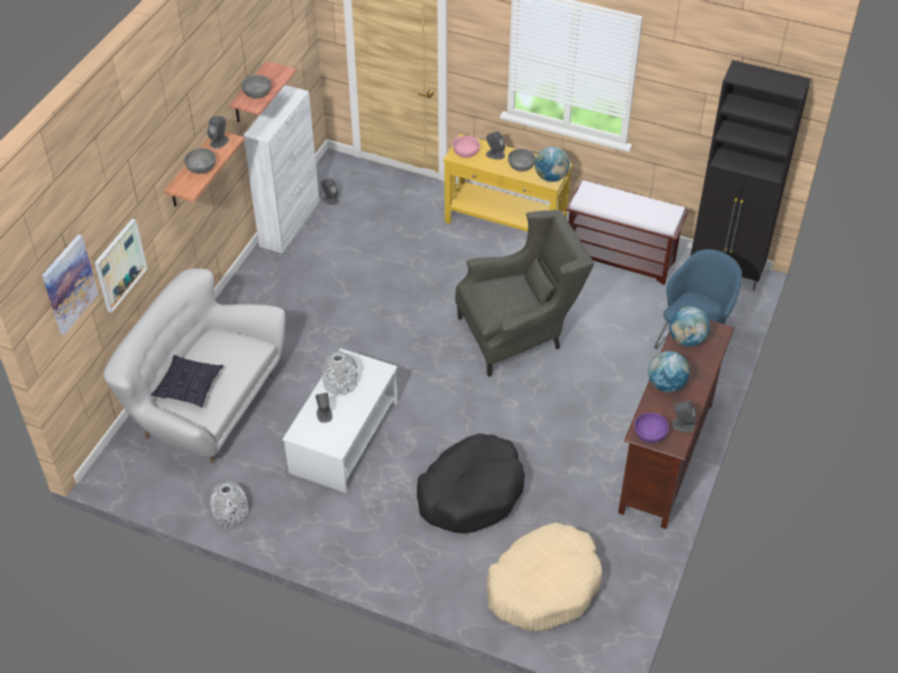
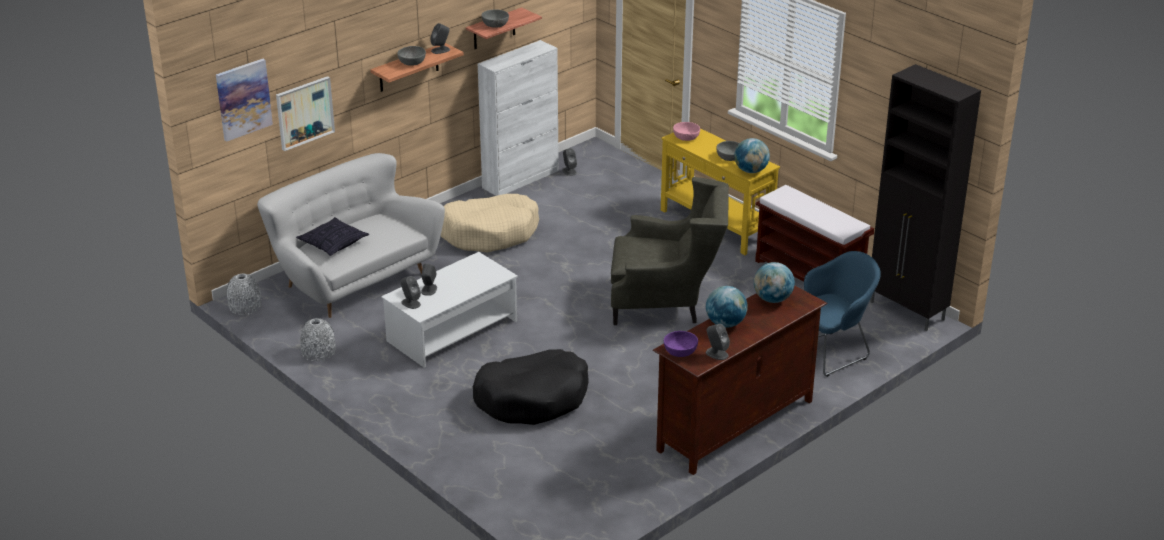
camera: 25 degrees right, 15 degrees down
grey vase [321,351,358,395] -> grey vase moved to [226,273,261,315]
grey speaker [486,131,505,160] -> grey speaker moved to [401,276,421,309]
beige dog bed [487,522,602,632] -> beige dog bed moved to [441,194,539,253]

